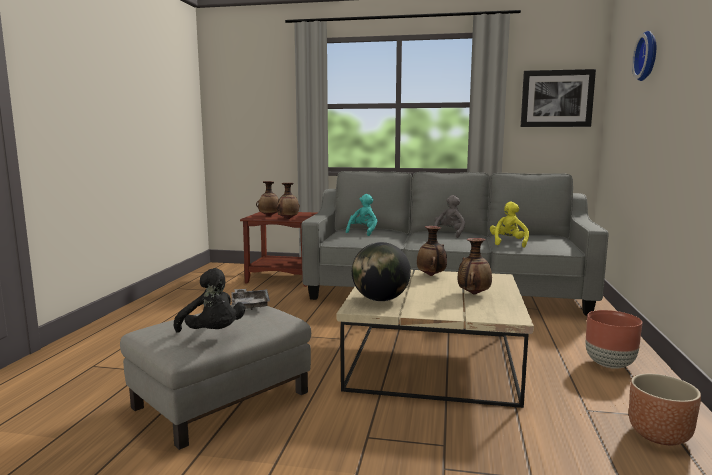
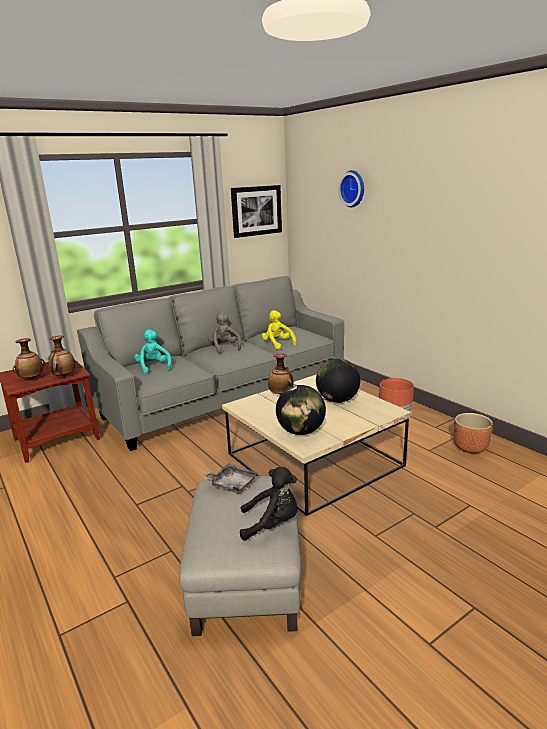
camera: 45 degrees left, 10 degrees up
vase [458,238,492,295] -> globe [316,358,360,403]

